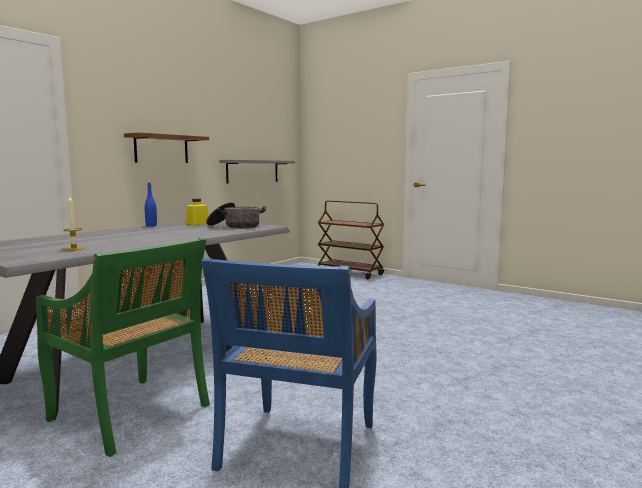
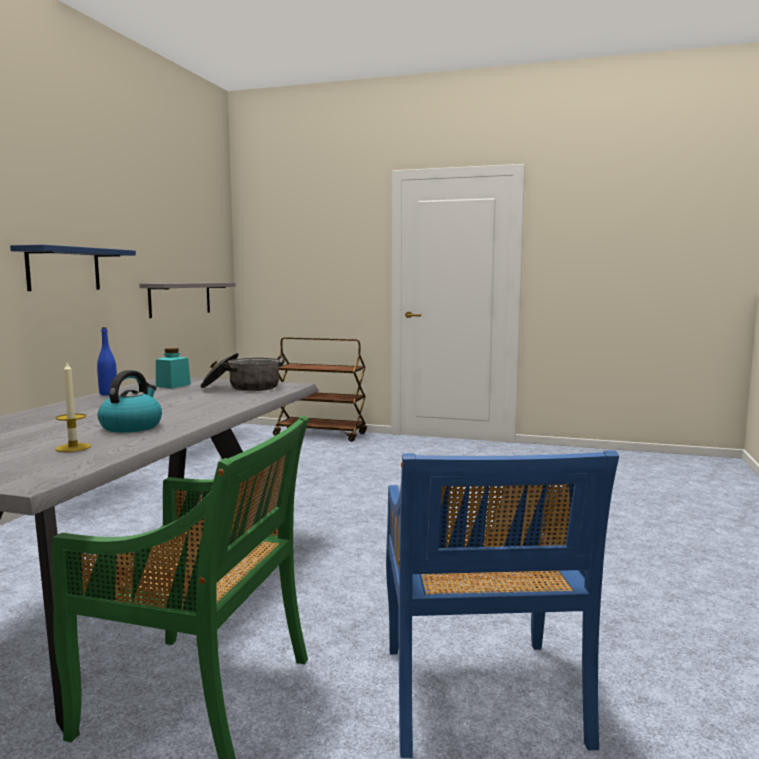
camera: 20 degrees left, 0 degrees up
brown shelf [124,132,209,163] -> blue shelf [10,245,136,291]
yellow jar [186,199,208,225] -> turquoise jar [156,348,191,388]
none -> kettle [98,370,162,433]

